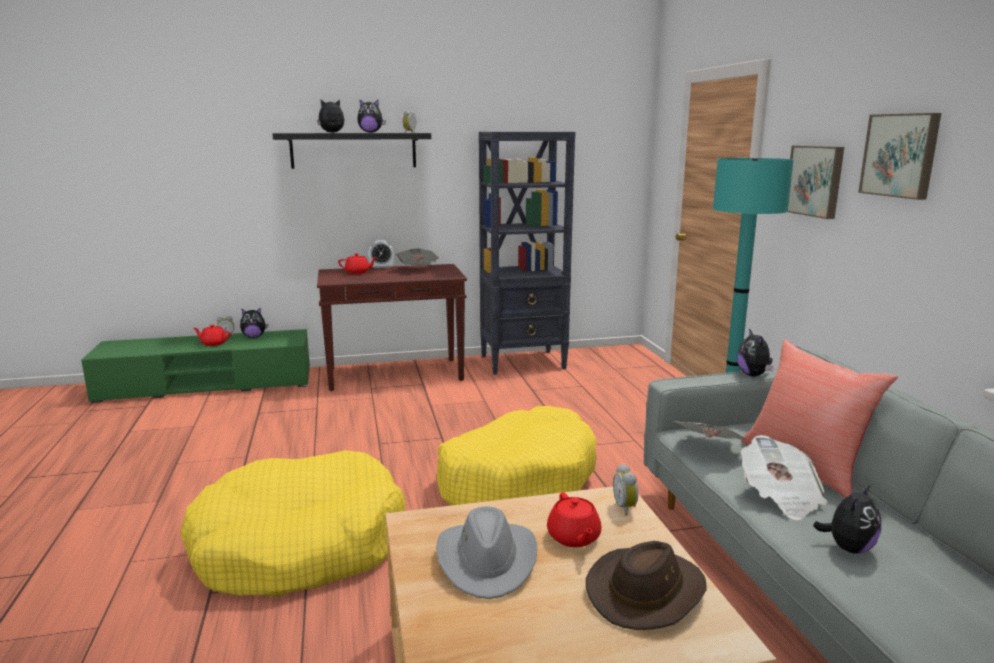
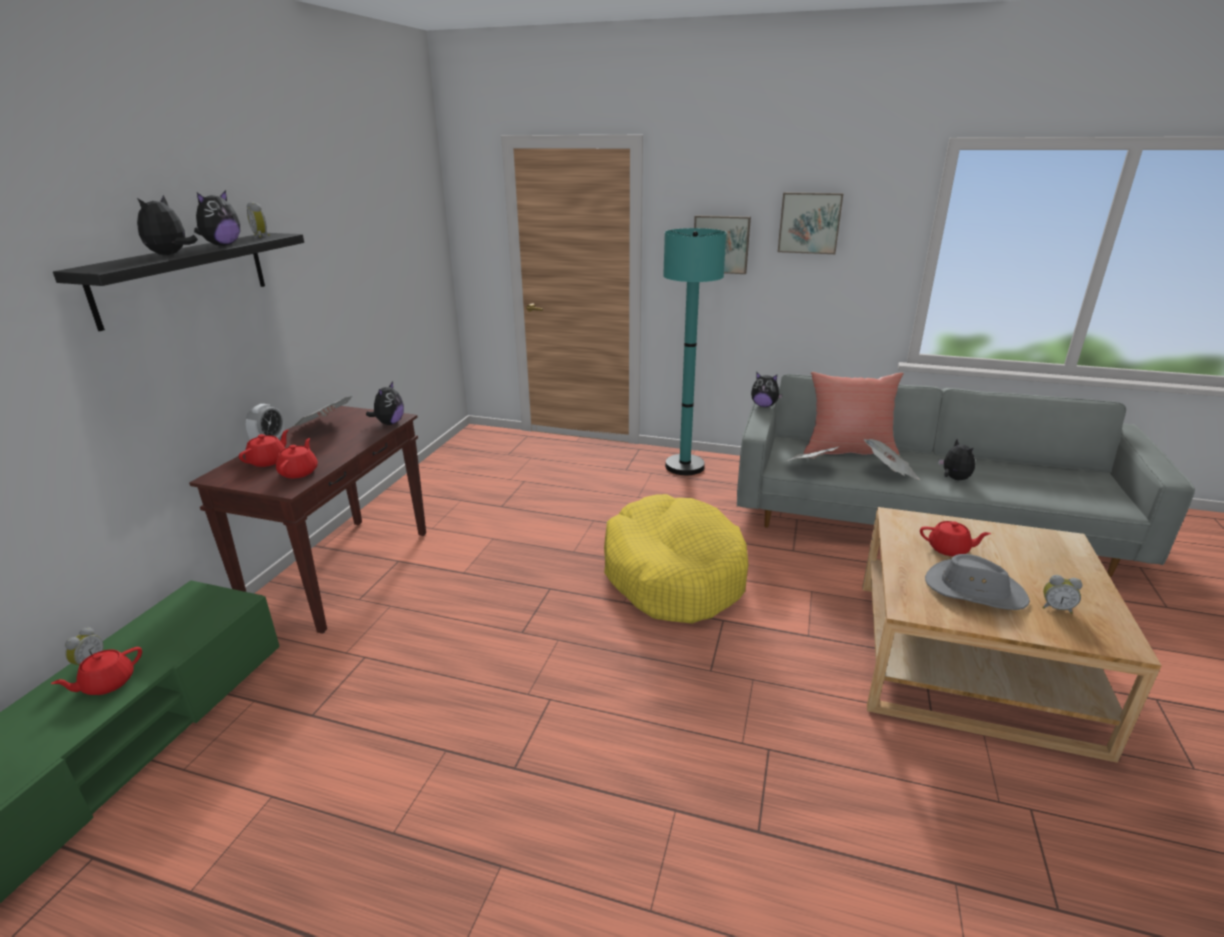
camera: 60 degrees left, 10 degrees up
yellow dog bed [180,450,406,597] -> none
plush toy [240,308,268,338] -> plush toy moved to [366,381,404,425]
black bookcase [479,132,575,375] -> none
brown hat [586,541,706,630] -> none
alarm clock [613,464,638,515] -> alarm clock moved to [1042,575,1082,614]
none -> red teapot [276,438,318,478]

